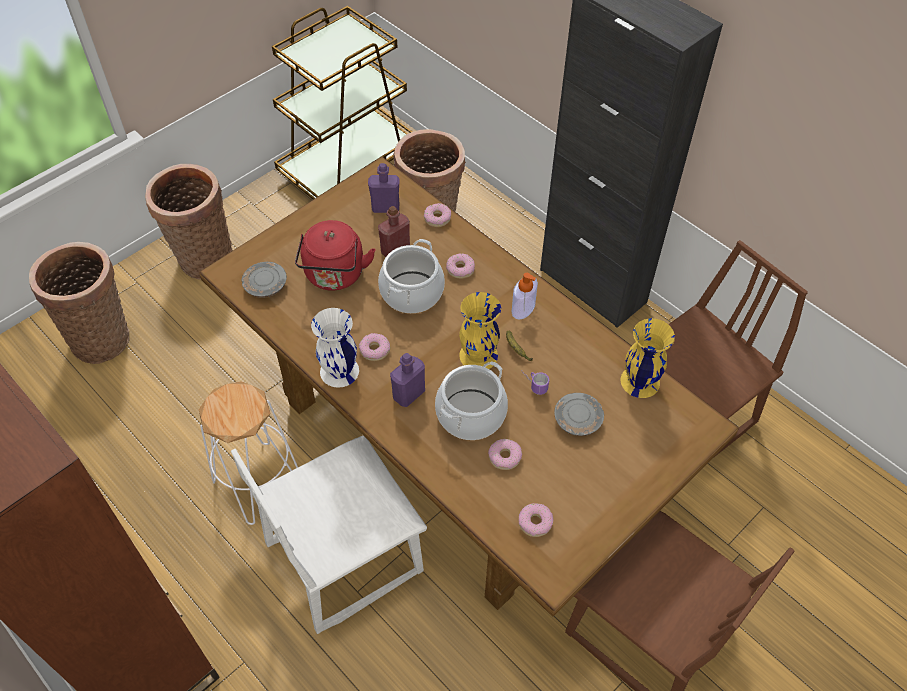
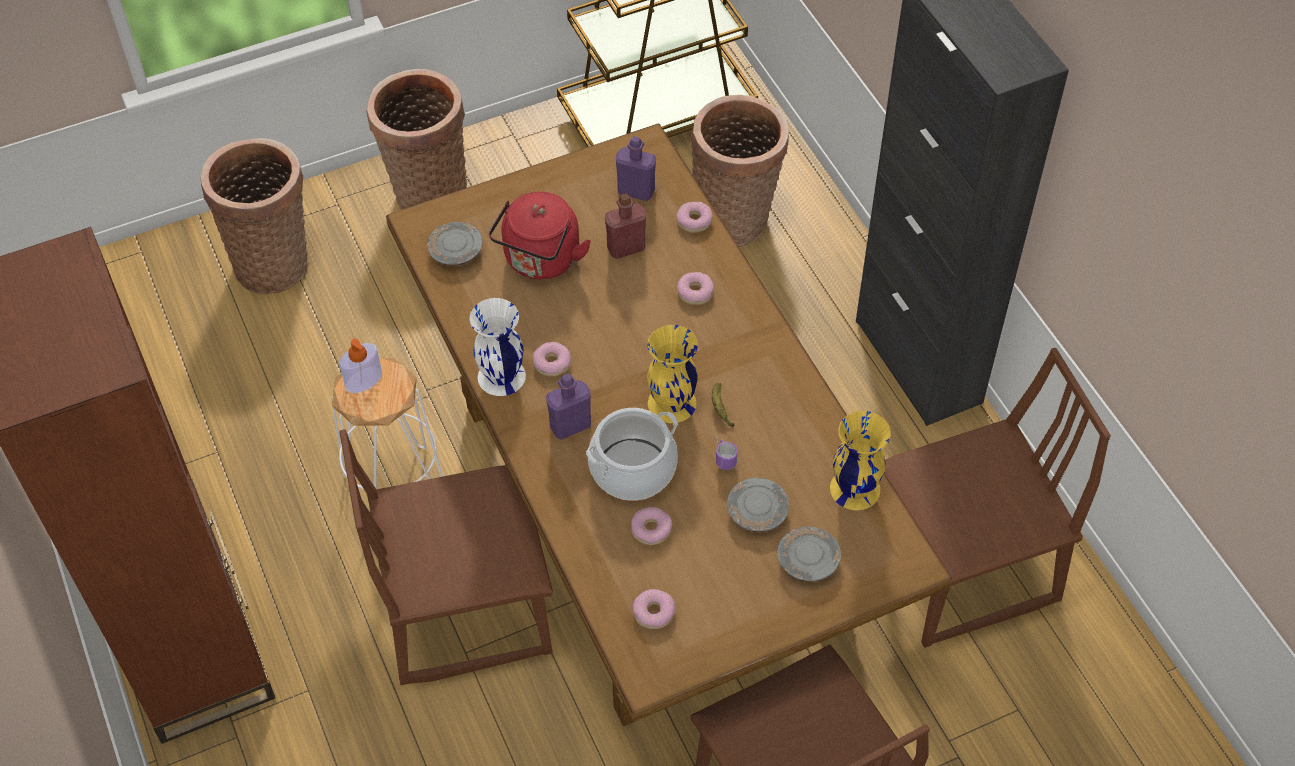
camera: 20 degrees right, 0 degrees up
white chair [231,436,427,634] -> brown chair [339,429,553,685]
cooking pot [378,239,445,313] -> none
soap dispenser [512,273,538,320] -> soap dispenser moved to [339,339,382,393]
none -> grey plate [777,526,841,582]

